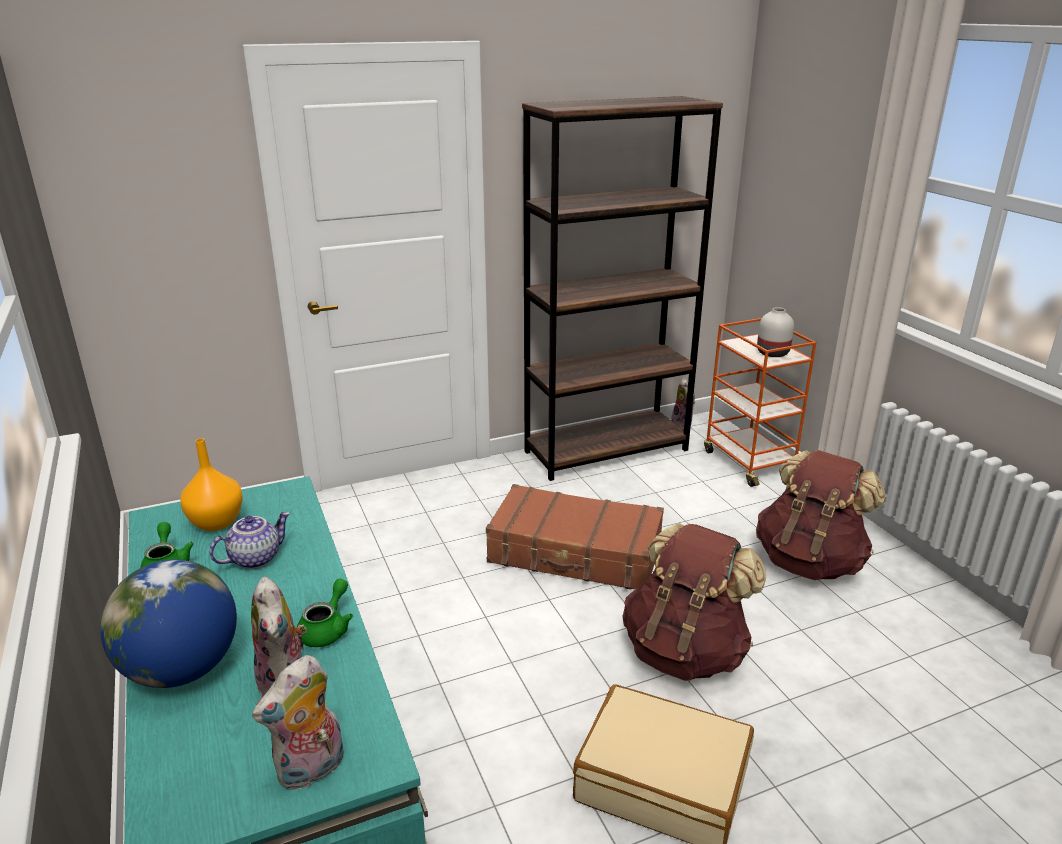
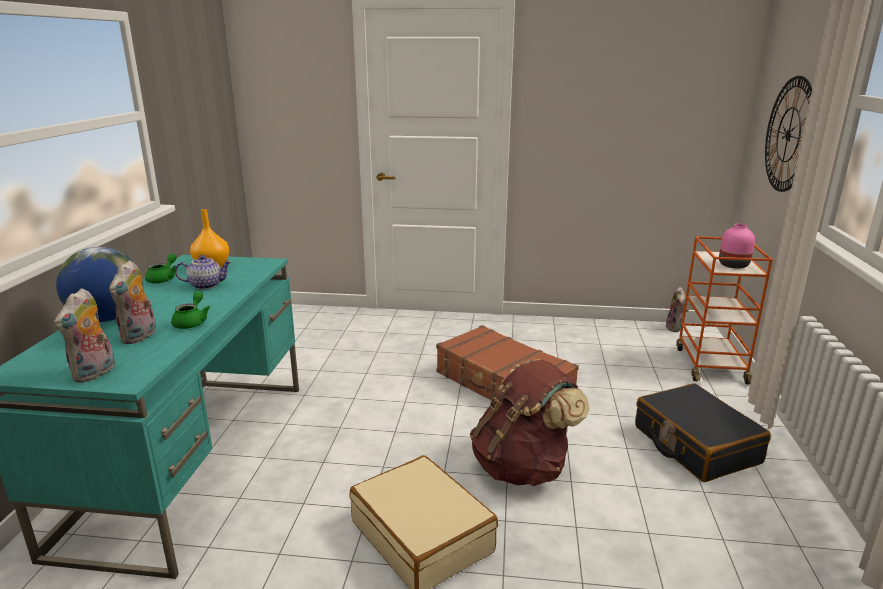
camera: 30 degrees right, 5 degrees down
plush toy [252,655,344,791] -> plush toy turned 60 degrees counterclockwise [54,288,115,383]
green teapot [297,578,353,647] -> green teapot turned 45 degrees counterclockwise [171,291,210,329]
brown bookcase [522,96,723,481] -> none
brown backpack [756,450,886,580] -> black suitcase [635,383,771,482]
white vase [757,307,794,357] -> pink vase [719,224,755,269]
none -> wall clock [765,76,812,192]

